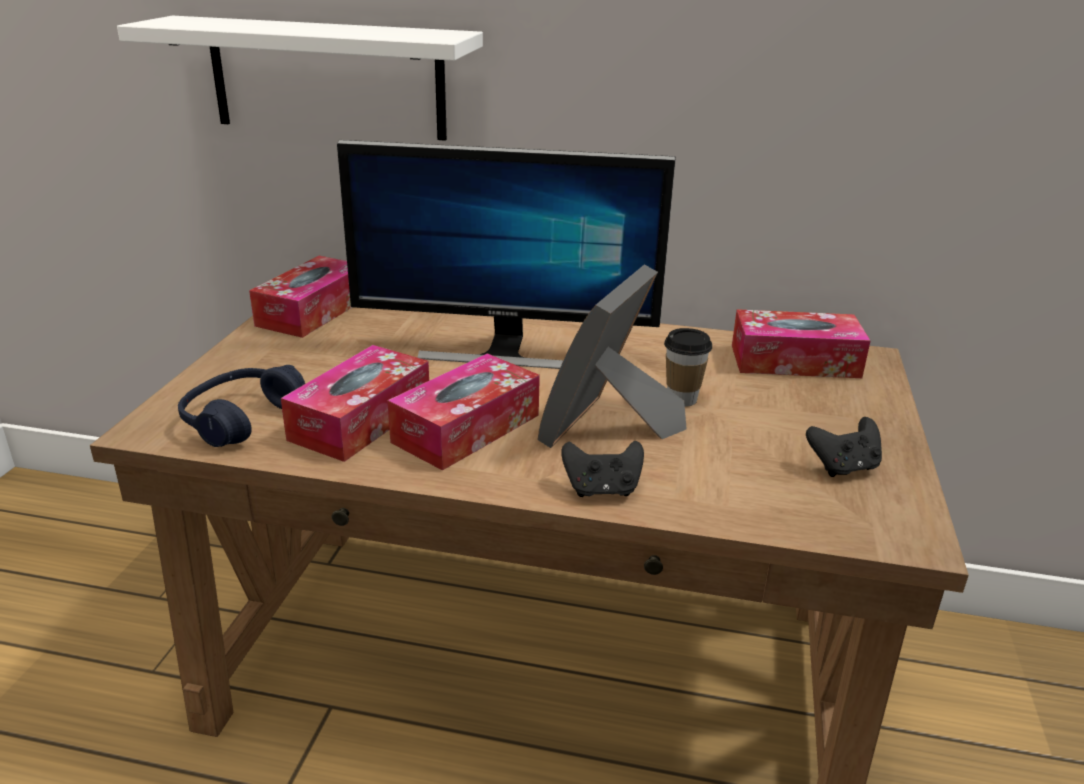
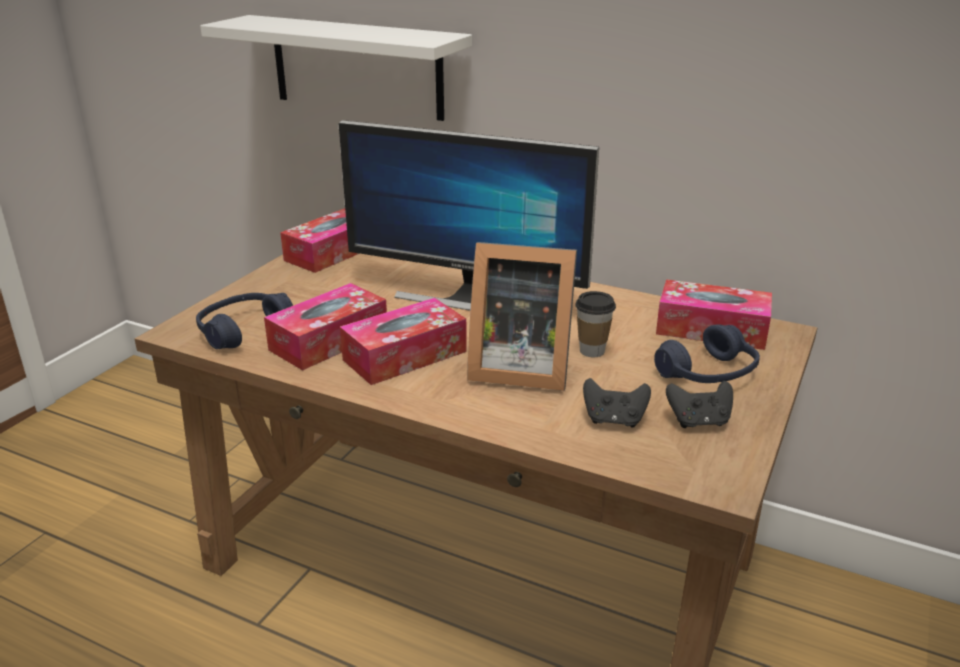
camera: 15 degrees right, 0 degrees up
picture frame [538,264,687,448] -> picture frame turned 120 degrees counterclockwise [467,242,577,391]
black game controller [561,441,644,497] -> black game controller moved to [583,378,651,428]
none -> blue headphones [654,324,760,383]

